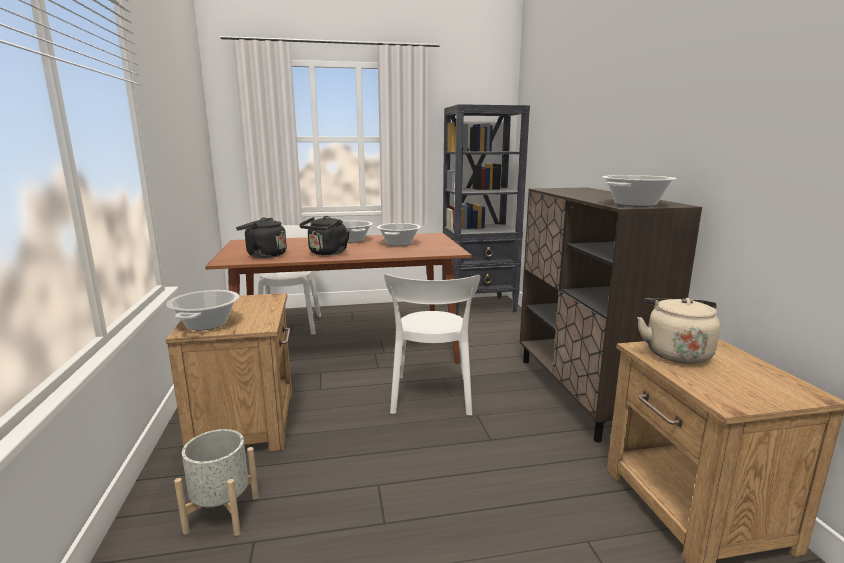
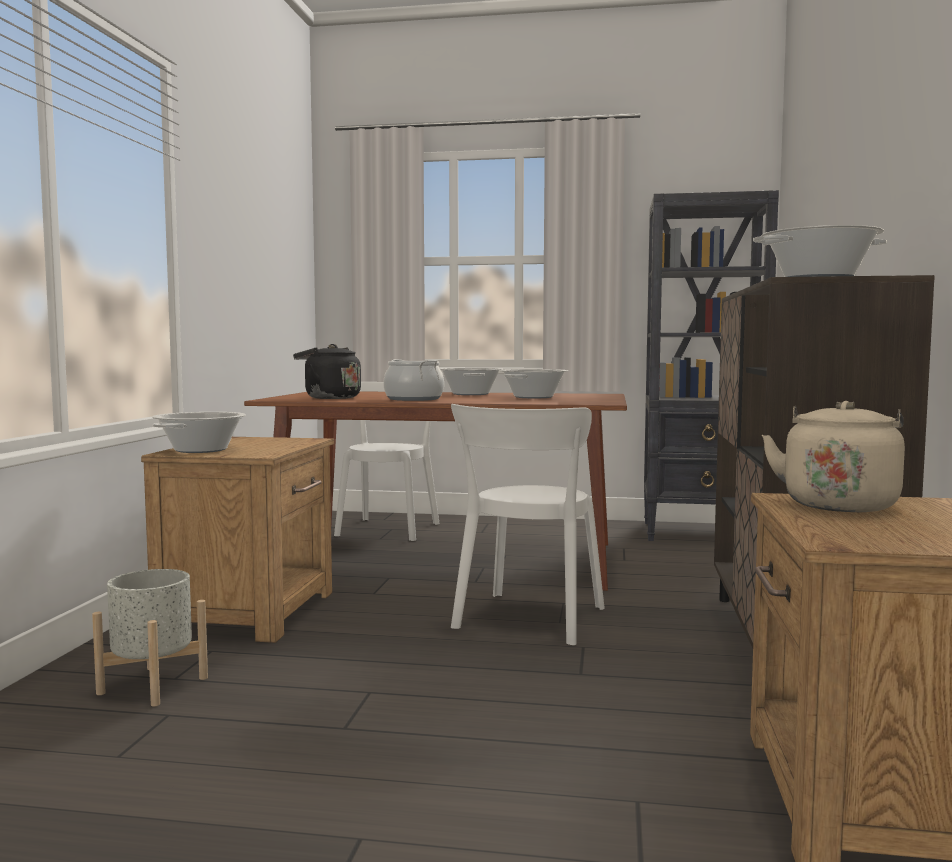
camera: 20 degrees right, 10 degrees down
black kettle [299,216,349,255] -> cooking pot [383,359,444,401]

